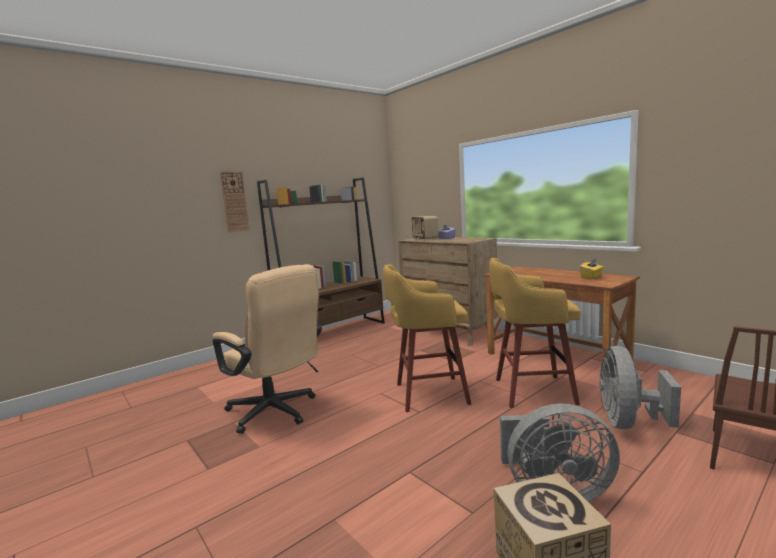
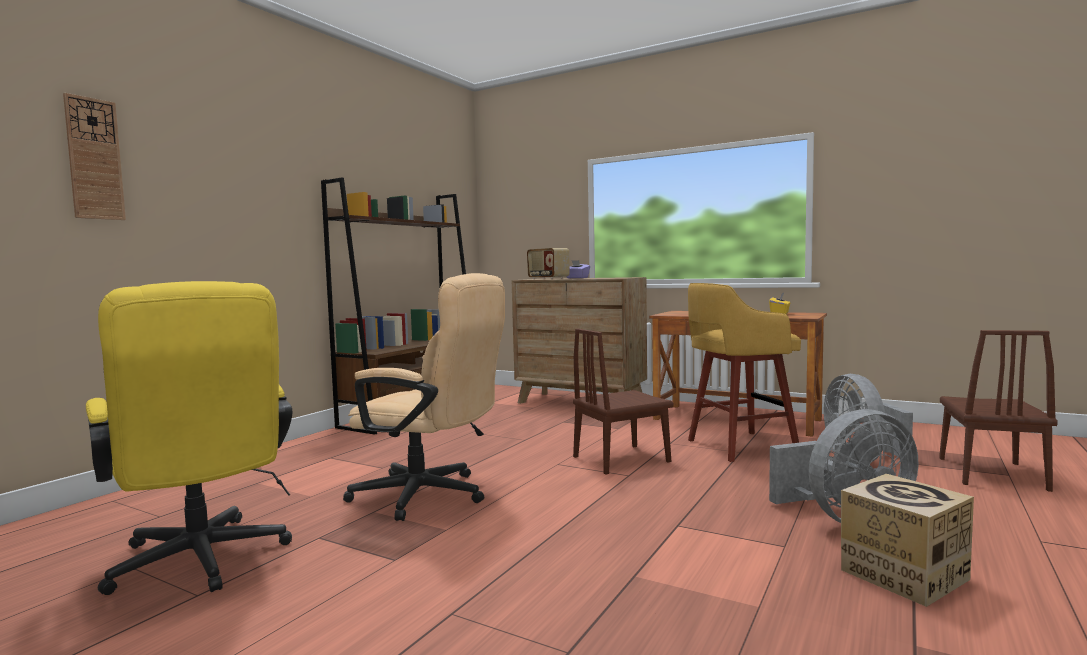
camera: 20 degrees left, 5 degrees down
wall clock [220,171,250,232] -> wall clock moved to [63,93,126,220]
yellow stool [383,264,471,412] -> brown chair [573,328,673,475]
none -> yellow office chair [86,281,292,595]

